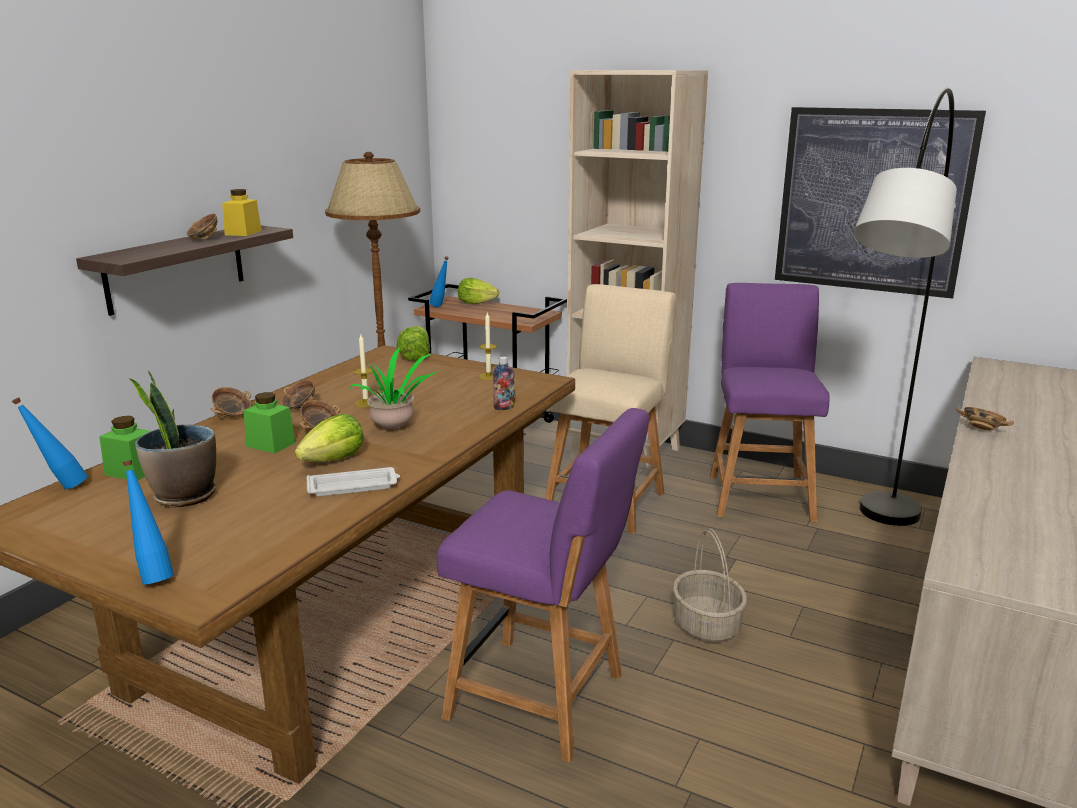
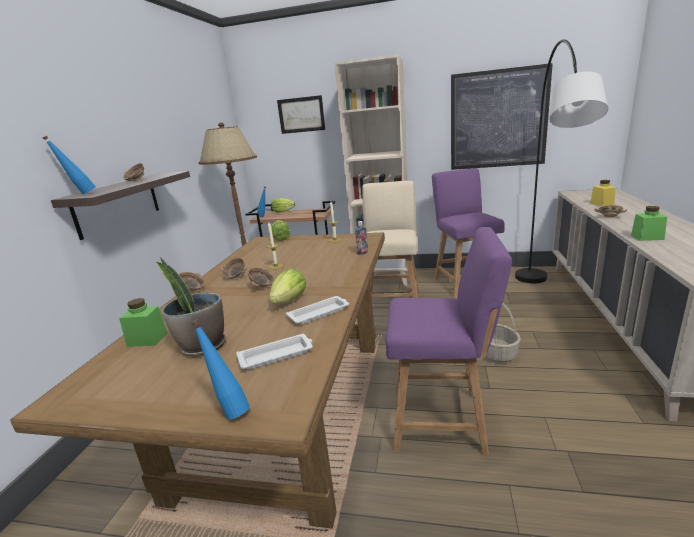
camera: 15 degrees left, 0 degrees up
blue bottle [12,397,88,489] -> blue bottle moved to [43,136,96,194]
yellow jar [222,189,262,236] -> yellow jar moved to [590,180,616,207]
green jar [244,392,296,454] -> green jar moved to [631,206,667,241]
potted plant [350,346,438,429] -> none
none -> white tray [236,334,313,369]
none -> picture [277,95,325,134]

